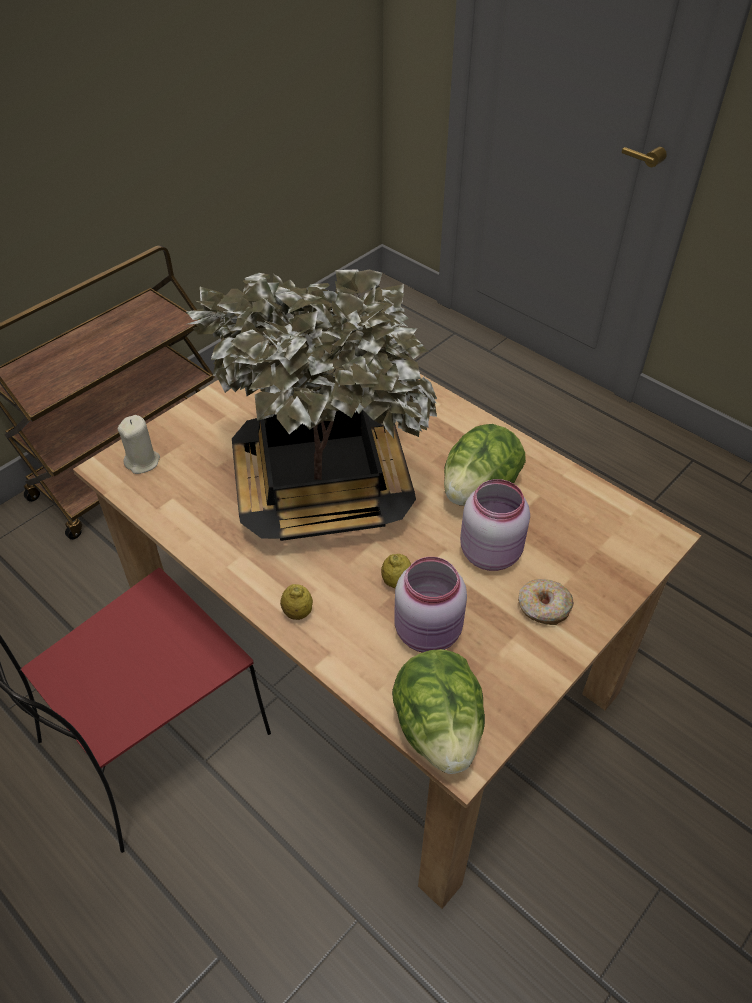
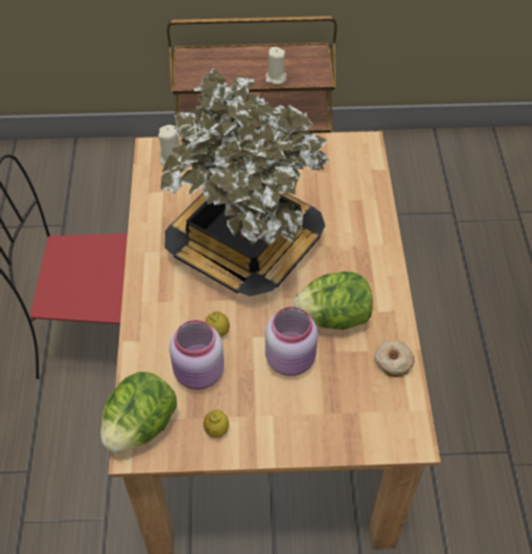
camera: 45 degrees right, 5 degrees up
lemon [280,584,313,620] -> lemon moved to [203,410,229,438]
donut [518,579,574,625] -> donut moved to [375,340,415,377]
none -> beige candle [266,47,287,85]

